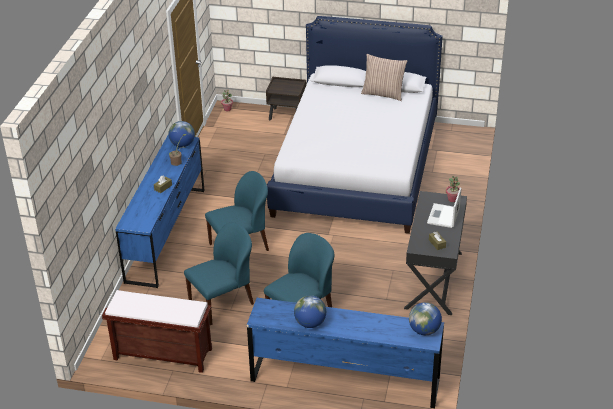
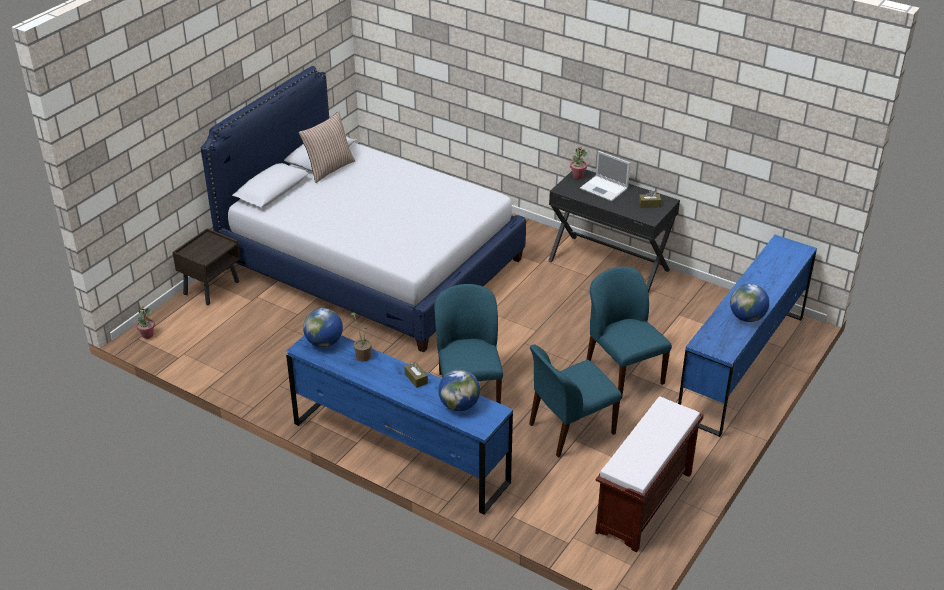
camera: 70 degrees left, 0 degrees up
blue chair [184,222,254,325] -> blue chair turned 105 degrees counterclockwise [529,344,622,457]
globe [409,302,442,335] -> globe moved to [438,369,480,411]

